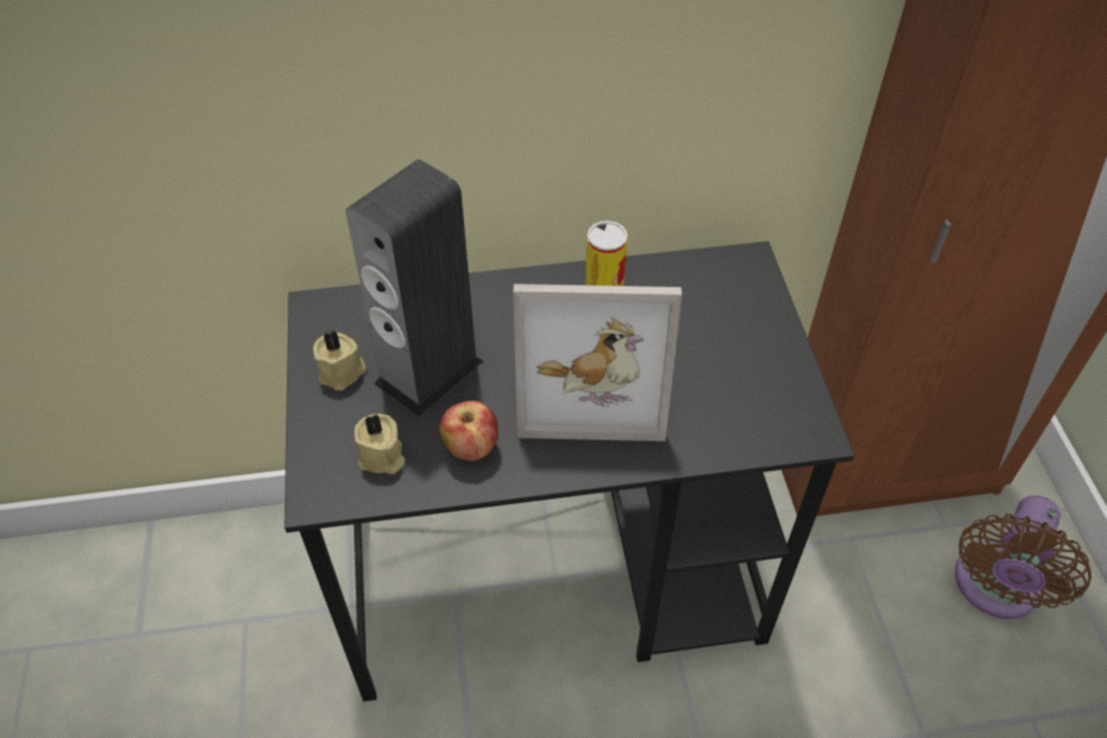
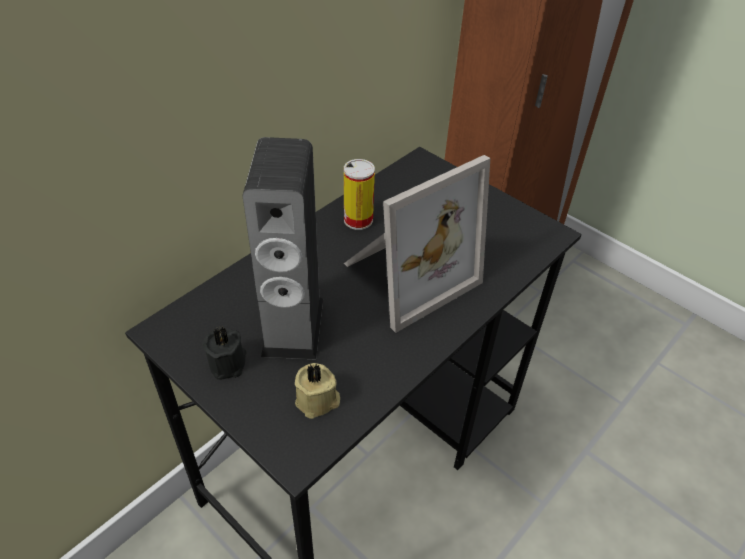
camera: 40 degrees left, 5 degrees down
beige candle [313,330,366,391] -> black candle [203,327,246,380]
apple [439,401,498,461] -> none
brown fan [955,495,1091,619] -> none

